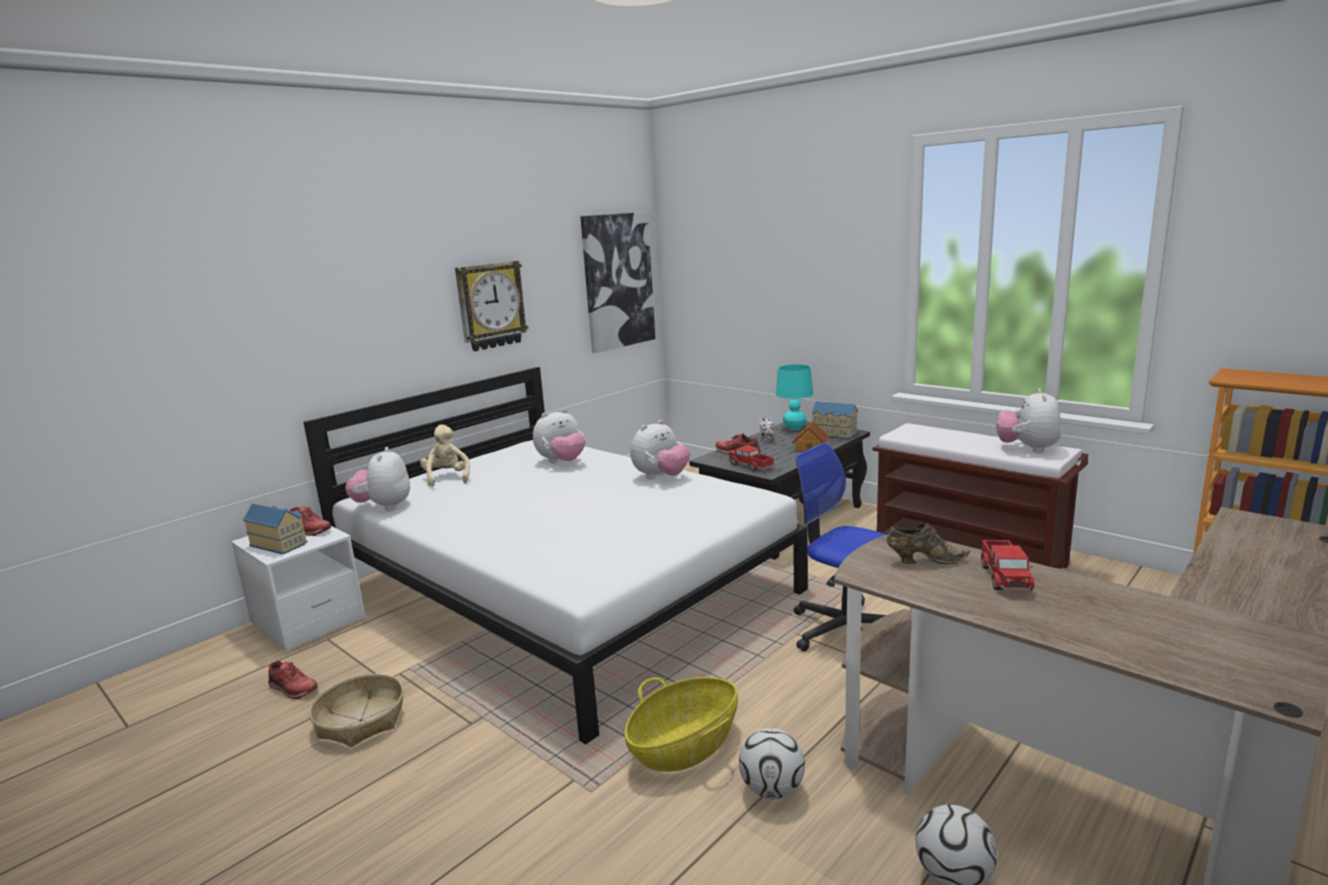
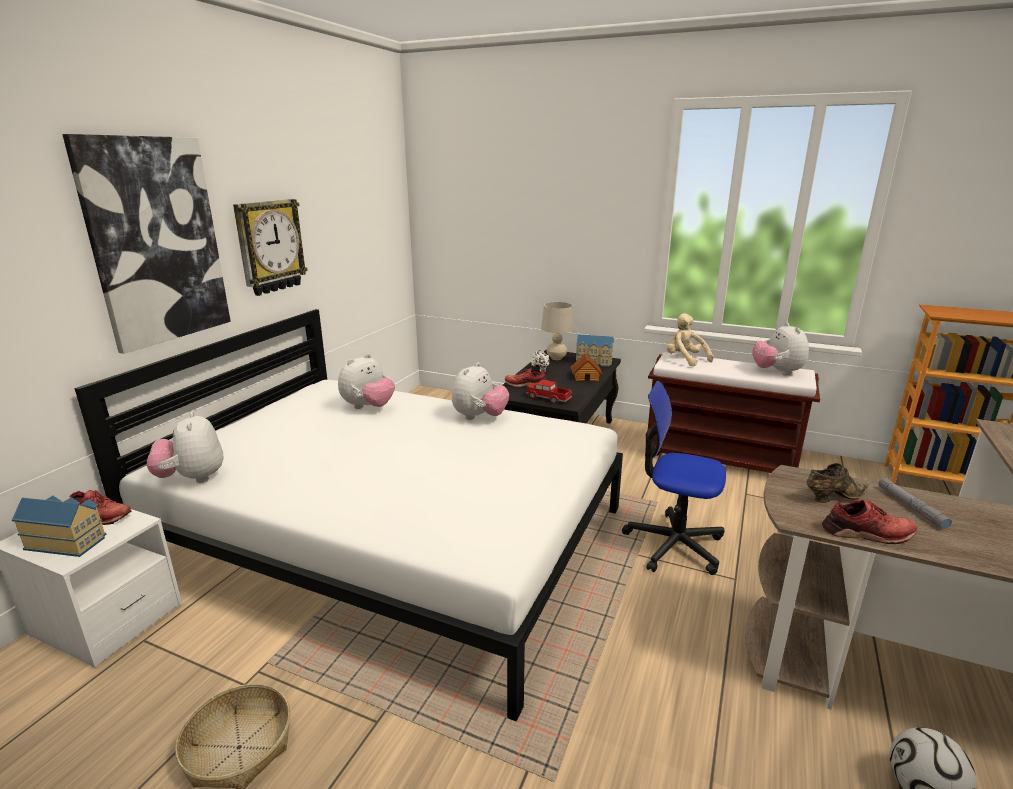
camera: 20 degrees left, 5 degrees up
red shoe [269,661,318,699] -> red shoe moved to [822,500,917,544]
beige plush toy [420,425,470,487] -> beige plush toy moved to [667,313,714,367]
picture [580,212,656,353] -> picture moved to [62,134,231,354]
basket [625,677,738,772] -> none
football [739,728,805,799] -> none
turquoise table lamp [776,364,813,430] -> beige table lamp [541,302,574,360]
toy truck [980,540,1034,591] -> grey flashlight [878,478,952,529]

